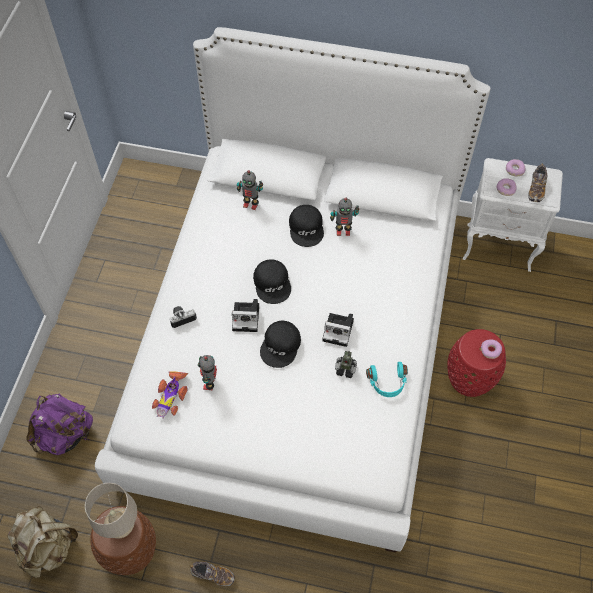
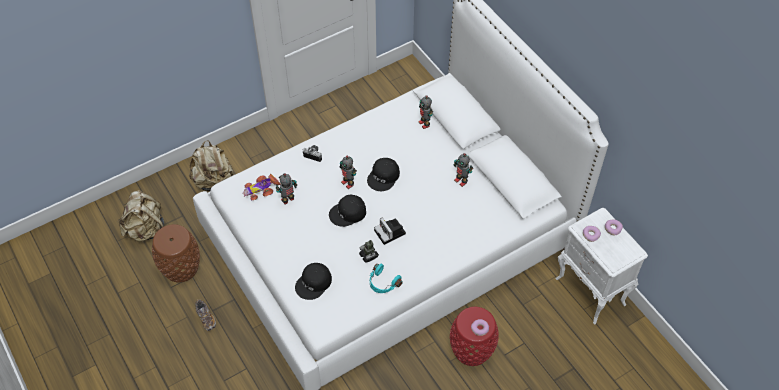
camera: 45 degrees right, 5 degrees down
purple backpack [26,394,93,455] -> beige backpack [189,140,234,191]
beige table lamp [85,483,137,539] -> none
camera [232,299,259,332] -> toy robot [339,156,357,189]
black cap [289,205,324,247] -> black cap moved to [295,263,332,300]
shoe [528,164,548,202] -> none

